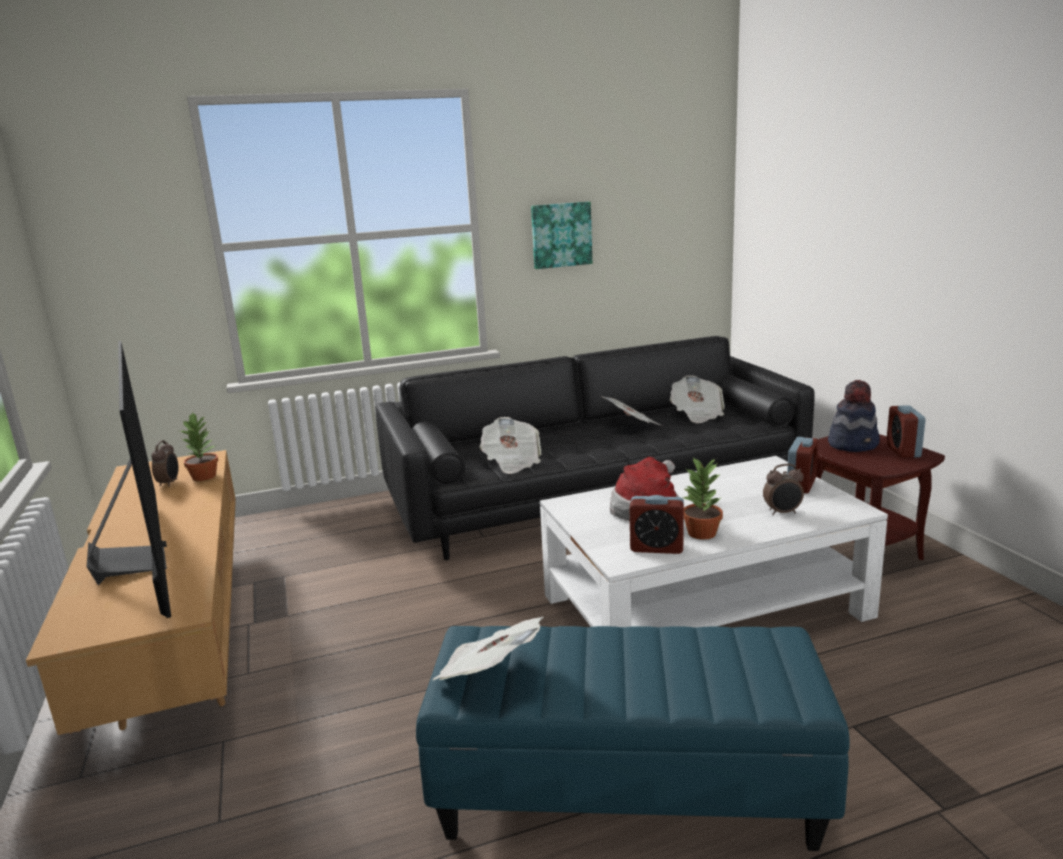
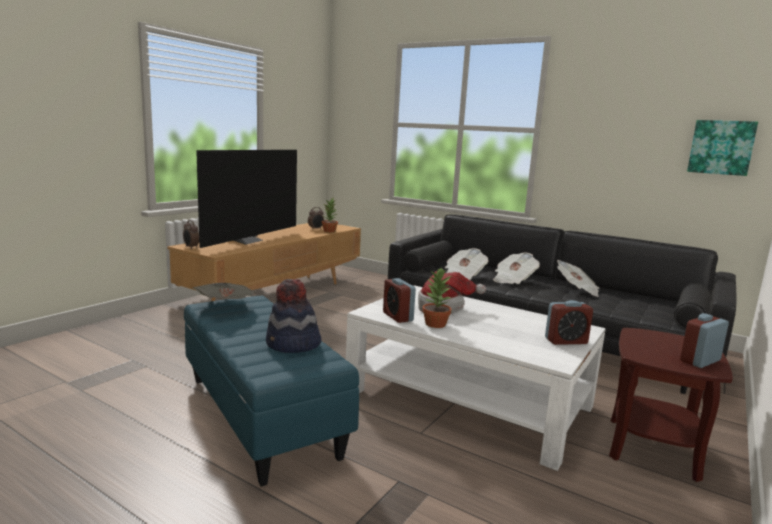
camera: 50 degrees right, 5 degrees down
picture [531,202,592,269] -> picture moved to [687,120,758,176]
newspaper [670,375,725,423] -> newspaper moved to [493,253,540,284]
alarm clock [763,464,804,515] -> alarm clock moved to [183,220,199,249]
hat [828,380,880,452] -> hat moved to [266,279,321,353]

